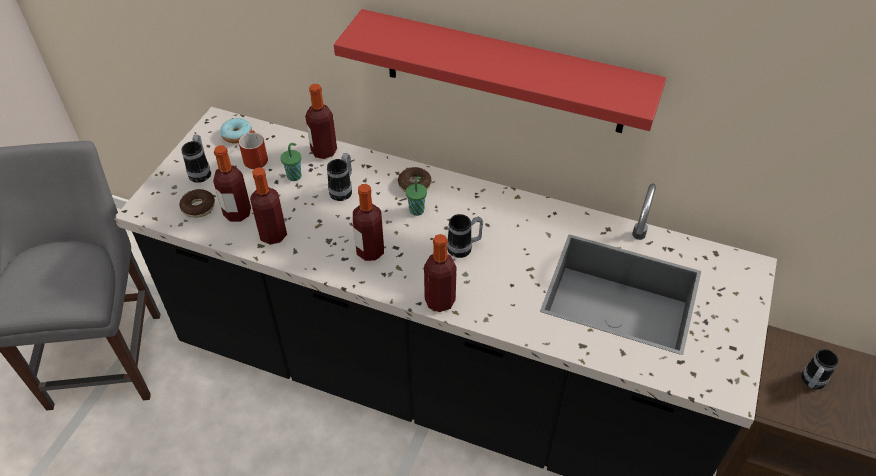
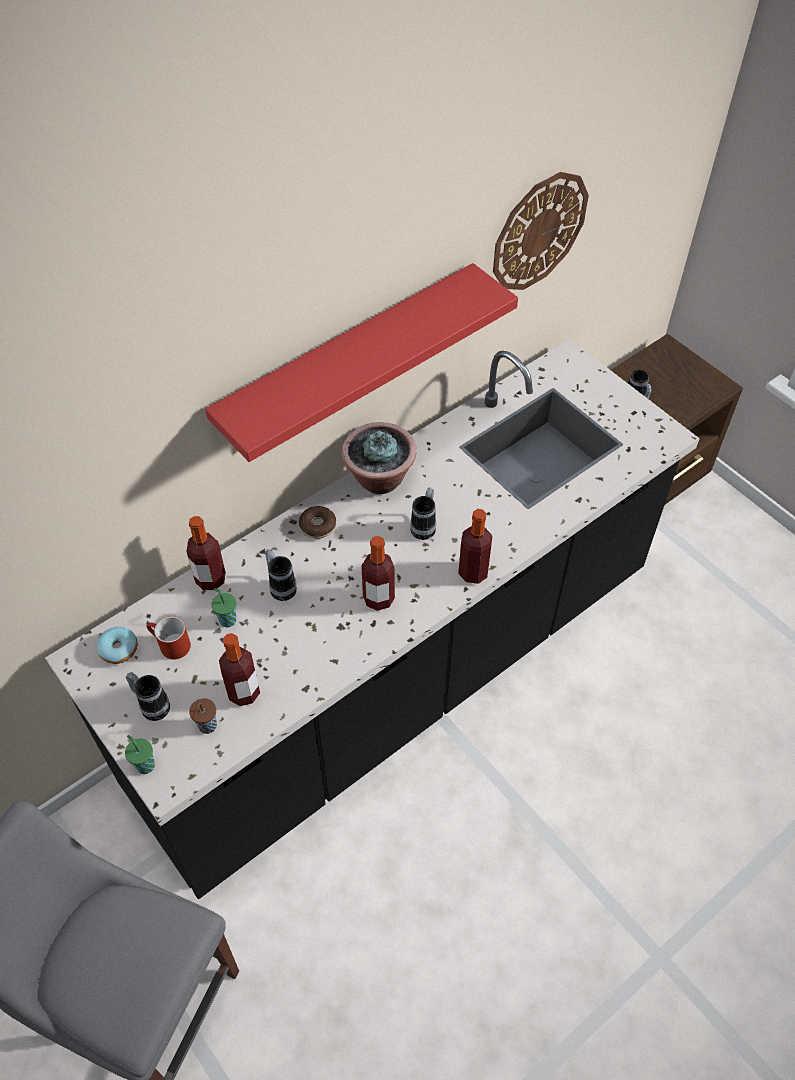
camera: 60 degrees left, 5 degrees up
donut [179,189,215,218] -> brown cup [189,698,217,734]
bottle [250,167,287,245] -> none
green cup [406,177,427,216] -> green cup moved to [125,735,155,774]
none -> potted plant [341,422,417,494]
none -> wall clock [493,172,589,290]

